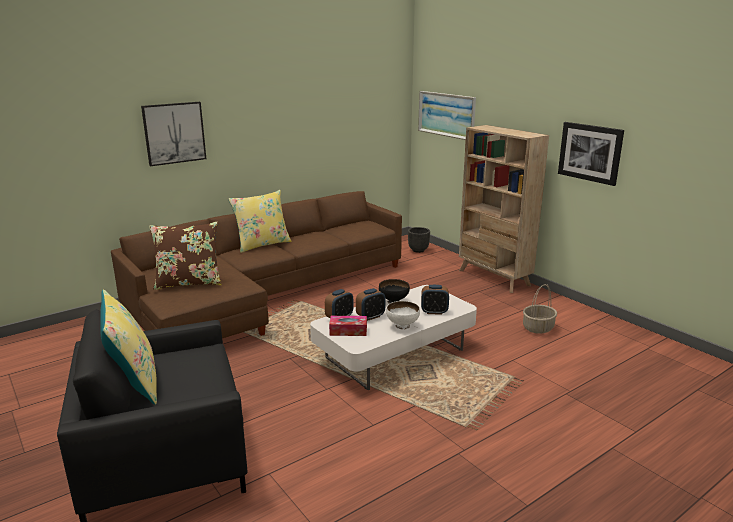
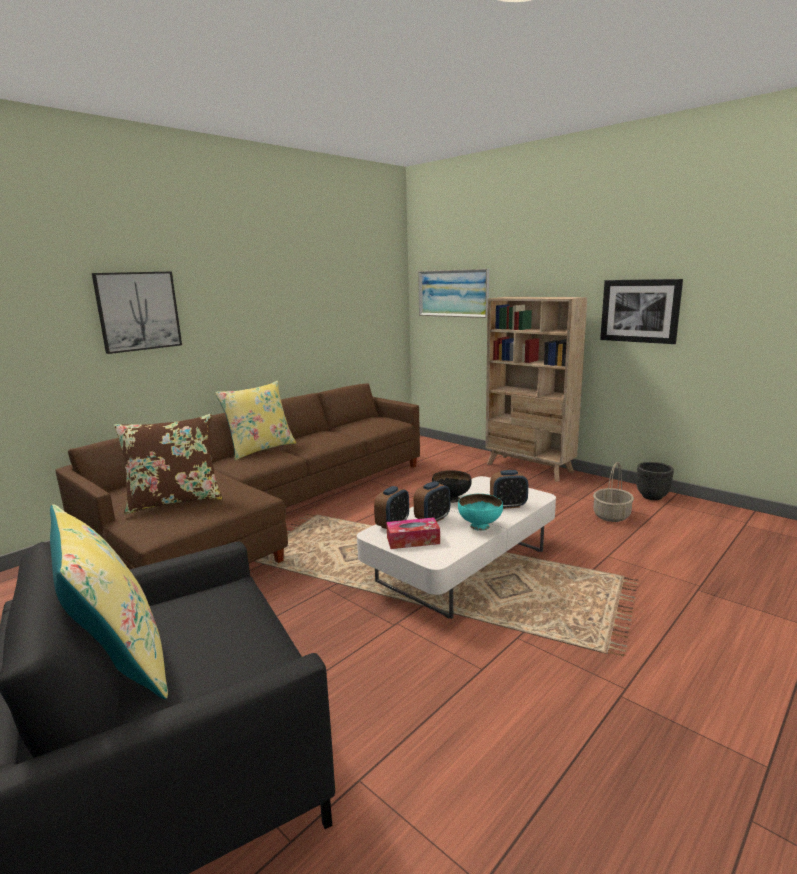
camera: 10 degrees left, 5 degrees down
white bowl [386,301,420,330] -> turquoise bowl [458,494,503,531]
black planter [408,227,430,253] -> black planter moved to [636,462,674,500]

